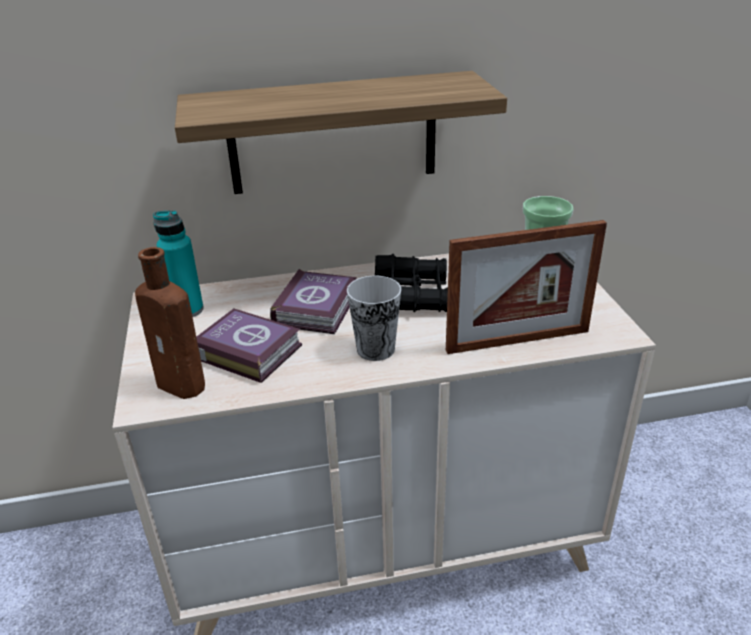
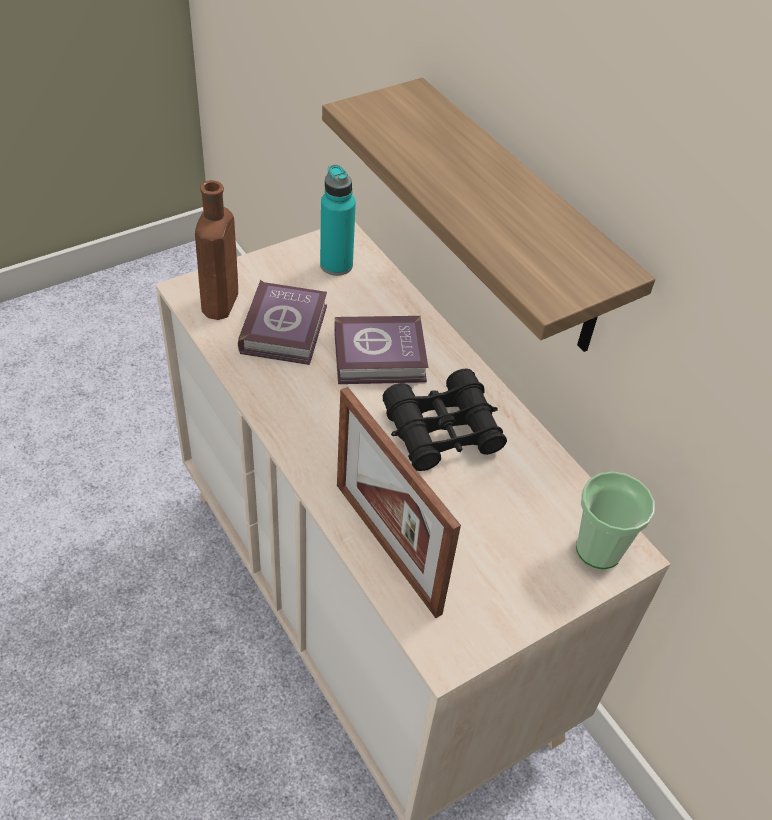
camera: 65 degrees right, 15 degrees up
cup [347,276,401,361] -> none

